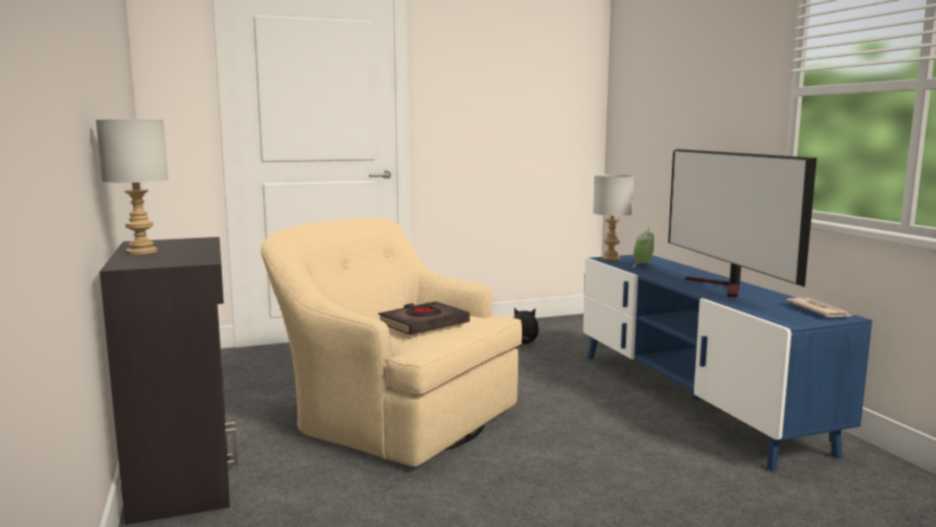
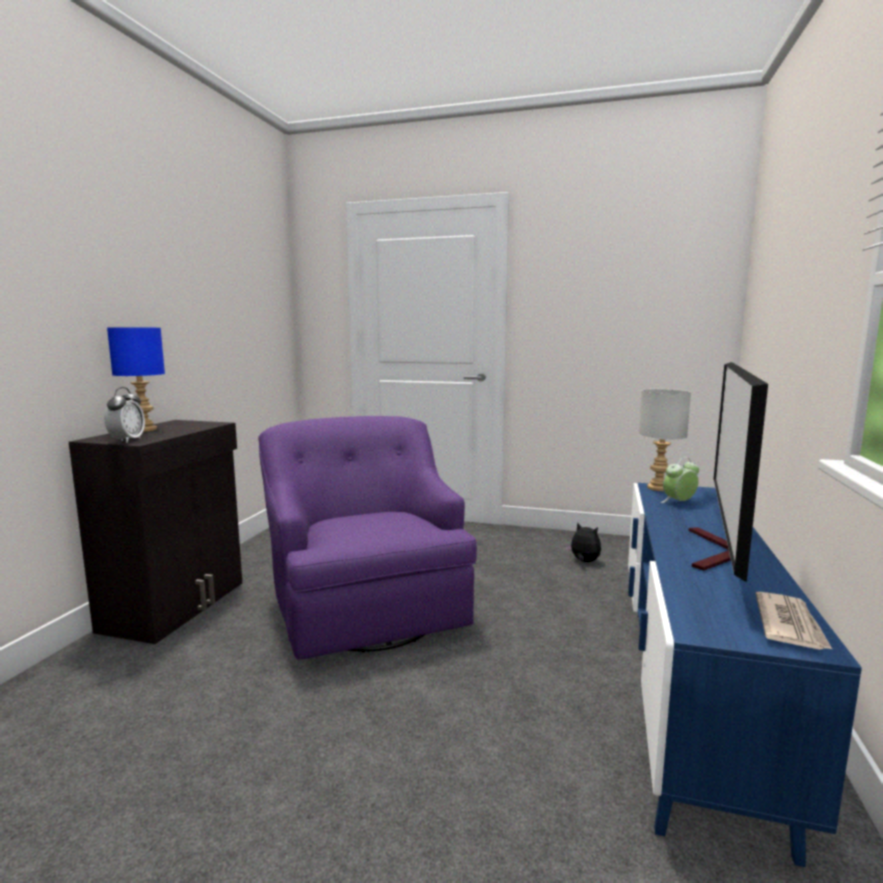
camera: 35 degrees right, 0 degrees up
grey table lamp [96,120,168,255] -> blue table lamp [107,327,165,432]
beige armchair [260,217,522,467] -> purple armchair [258,416,477,660]
black book [378,301,470,335] -> none
none -> alarm clock [104,387,145,443]

